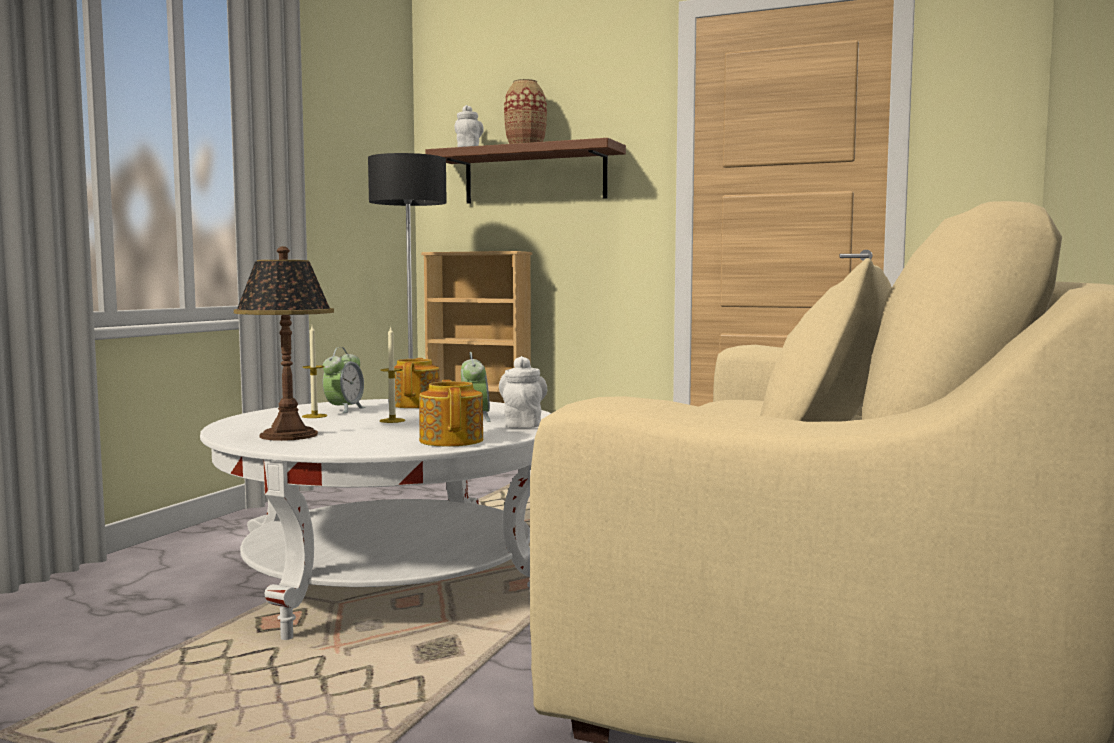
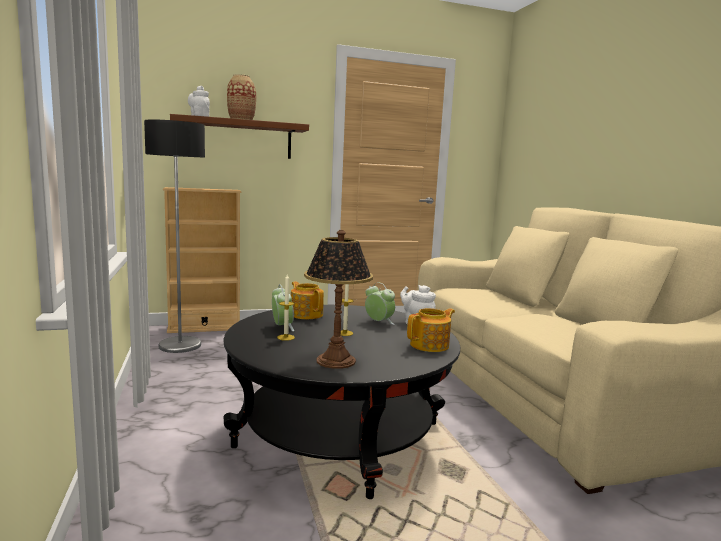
camera: 40 degrees left, 5 degrees up
white coffee table [200,399,551,640] -> black coffee table [223,305,460,499]
teapot [419,380,483,447] -> teapot turned 105 degrees clockwise [407,308,455,352]

